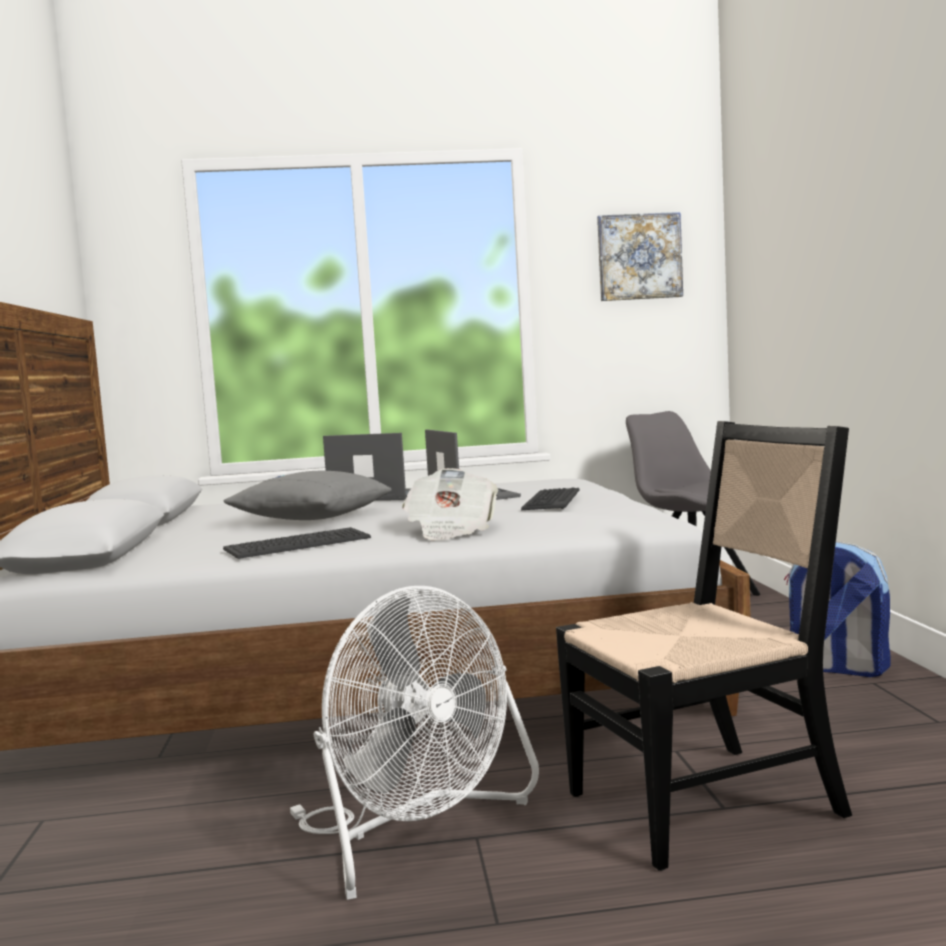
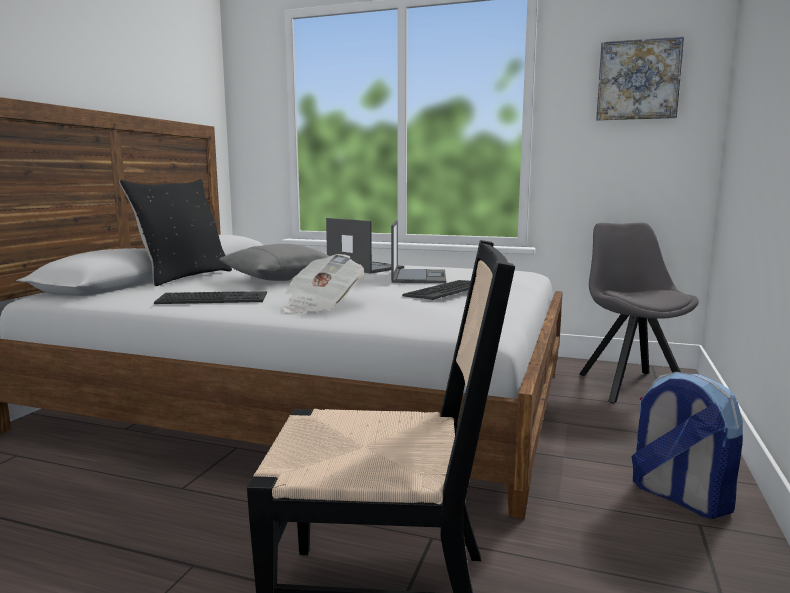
camera: 25 degrees right, 5 degrees up
white fan [290,586,539,900] -> none
none -> black pillow [119,179,232,286]

